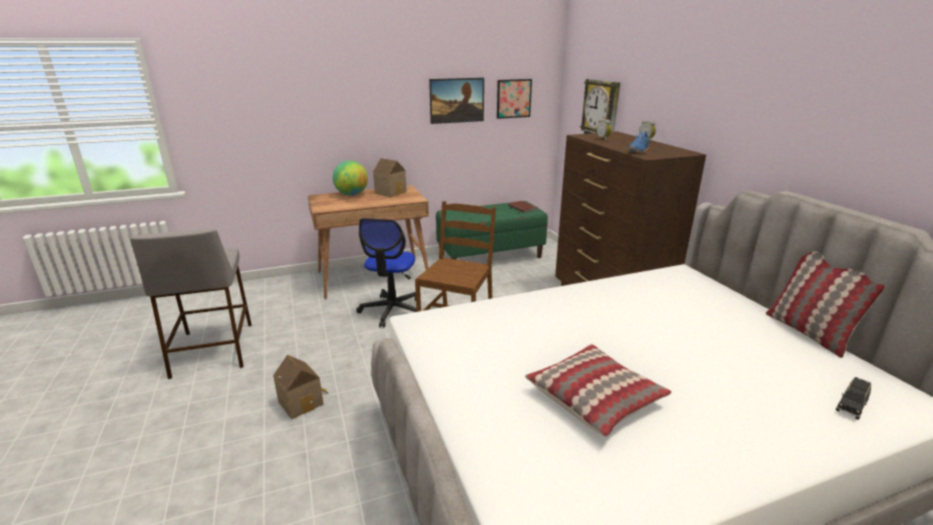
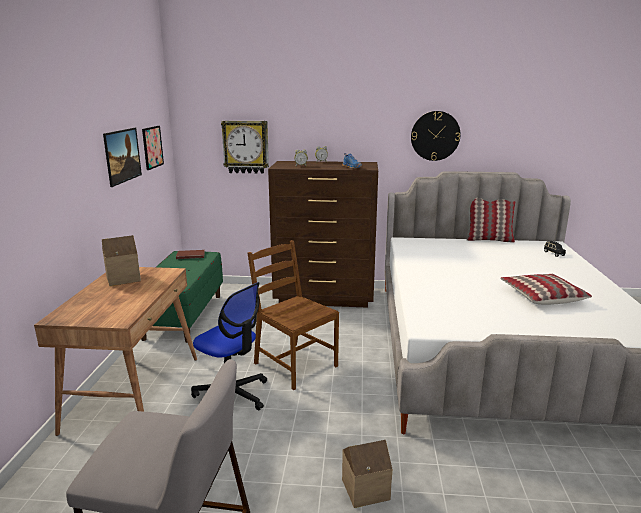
camera: 65 degrees left, 5 degrees down
globe [333,161,368,196] -> none
none -> wall clock [411,111,461,161]

